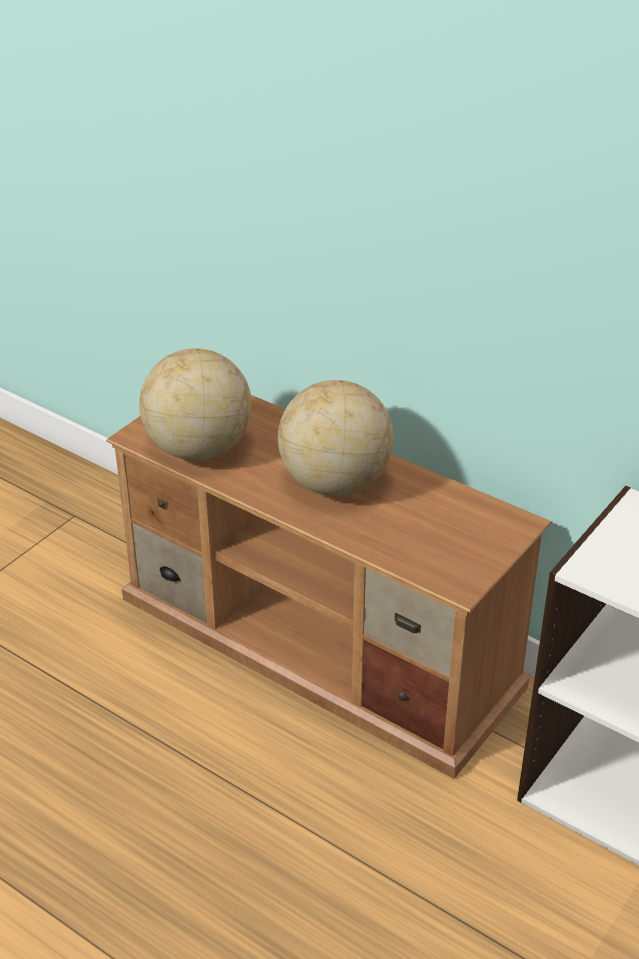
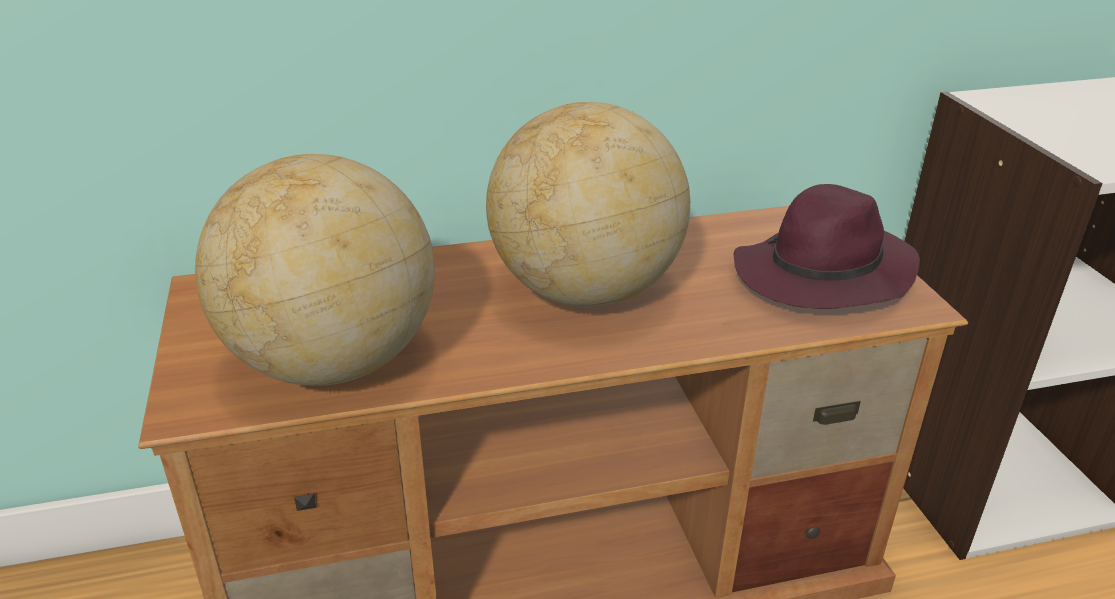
camera: 50 degrees left, 5 degrees down
none -> purple hat [734,184,920,309]

